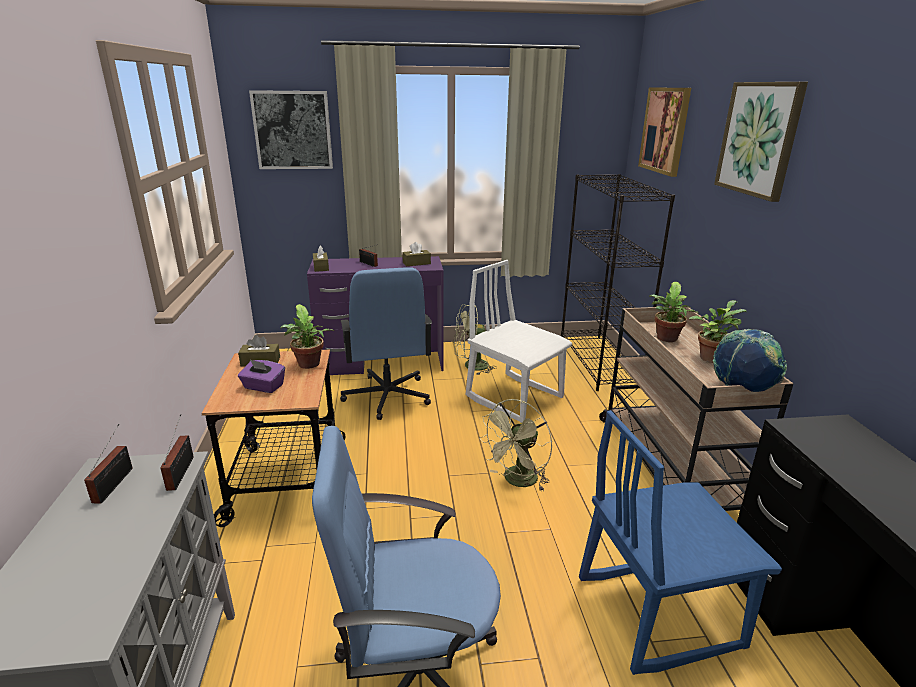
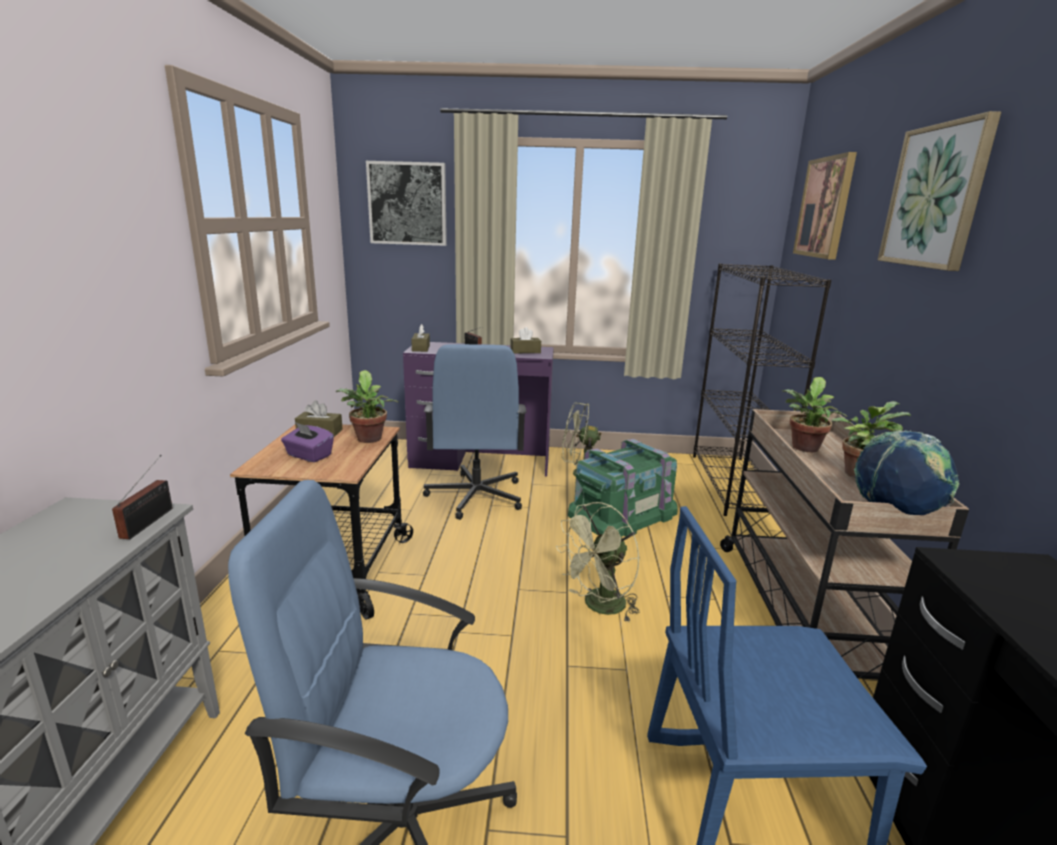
camera: 10 degrees right, 5 degrees down
radio [84,424,132,504] -> none
white chair [466,260,572,423] -> green storage box [568,439,678,537]

